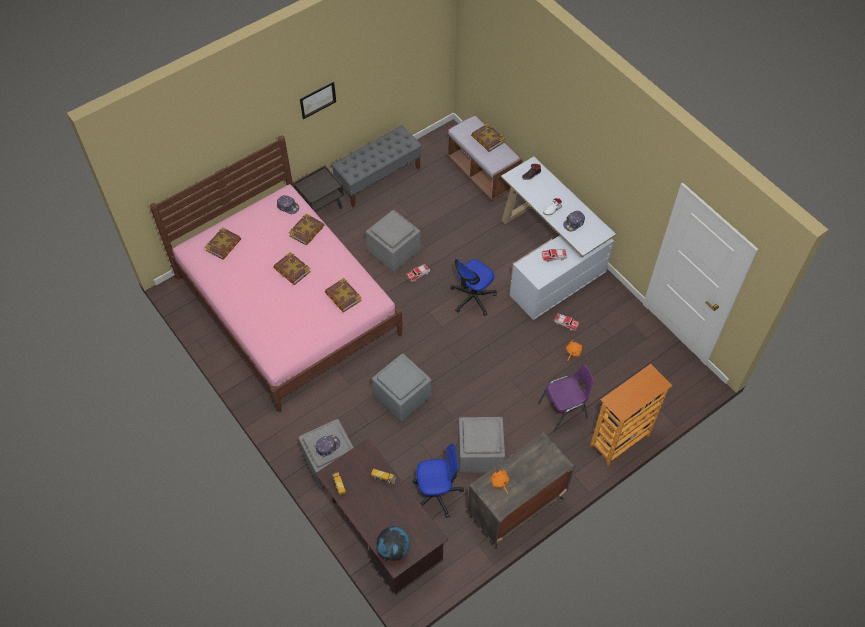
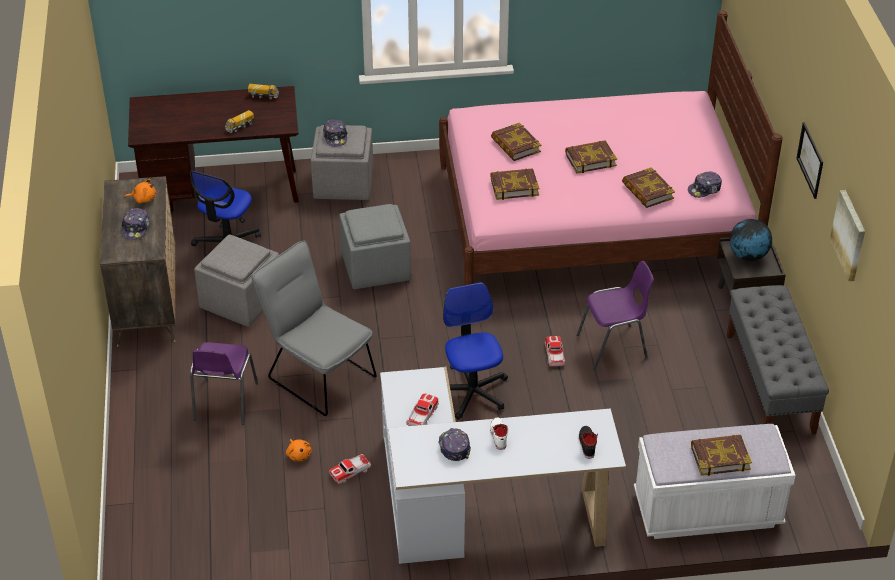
camera: 120 degrees right, 15 degrees down
book [205,227,241,259] -> book moved to [491,122,541,161]
grey ottoman [366,210,421,272] -> purple chair [576,261,654,370]
globe [377,526,410,561] -> globe moved to [730,219,772,261]
brown bench [447,114,523,201] -> white bench [634,424,796,539]
bookcase [590,364,673,466] -> none
none -> cap [121,208,150,240]
none -> grey chair [251,241,377,416]
none -> picture [830,190,865,281]

